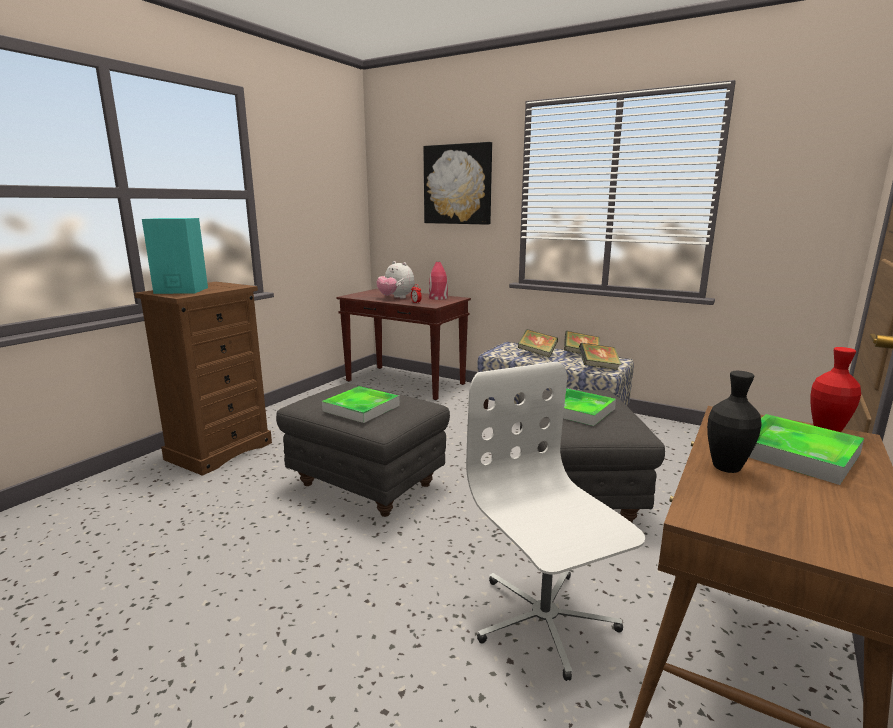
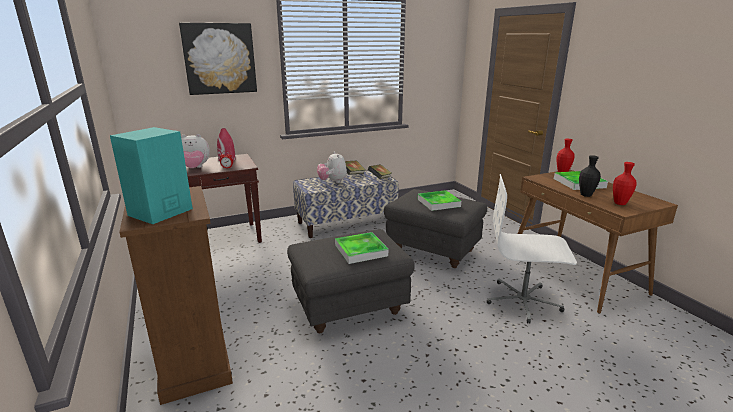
camera: 55 degrees left, 5 degrees up
book [518,329,558,358] -> plush toy [317,152,347,183]
none -> red vase [613,162,637,205]

